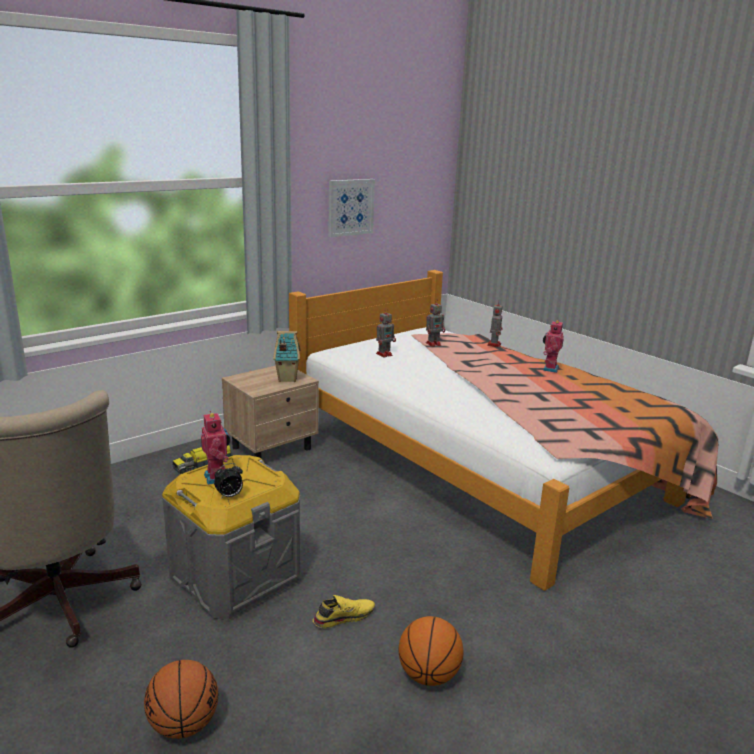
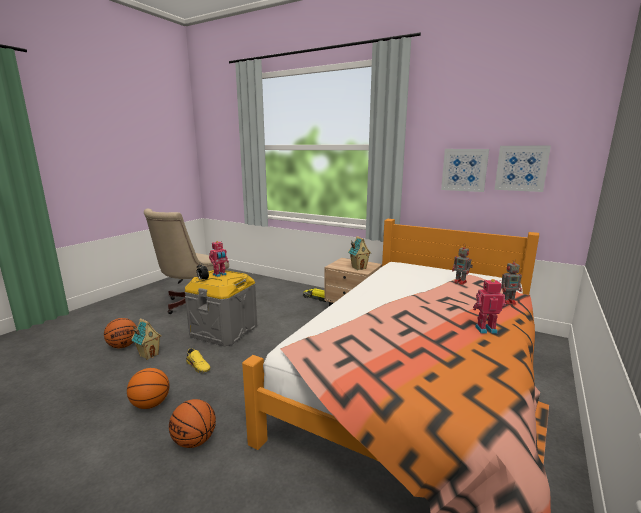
camera: 70 degrees right, 5 degrees down
toy robot [376,308,396,358] -> none
none -> toy house [131,318,162,360]
none -> basketball [169,399,216,448]
none -> picture [494,146,551,192]

